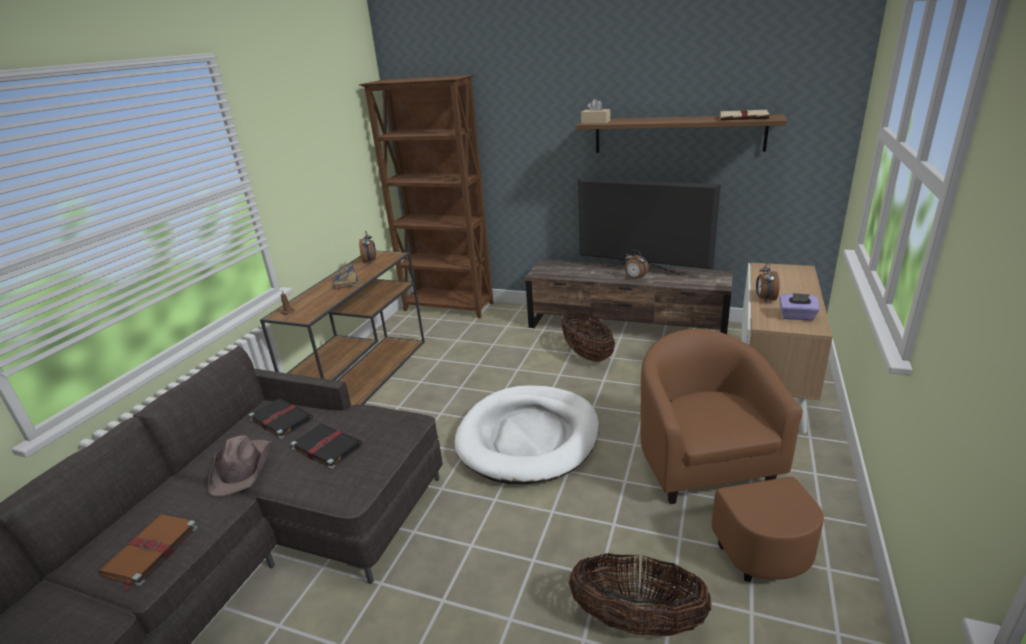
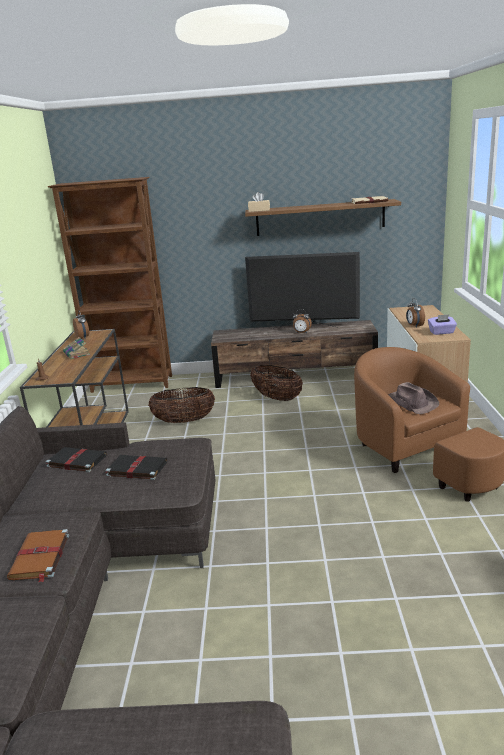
camera: 20 degrees left, 5 degrees down
brown hat [208,436,272,496] -> brown hat moved to [388,382,439,414]
white dog bed [455,385,599,484] -> none
basket [569,553,712,636] -> basket moved to [148,387,215,423]

